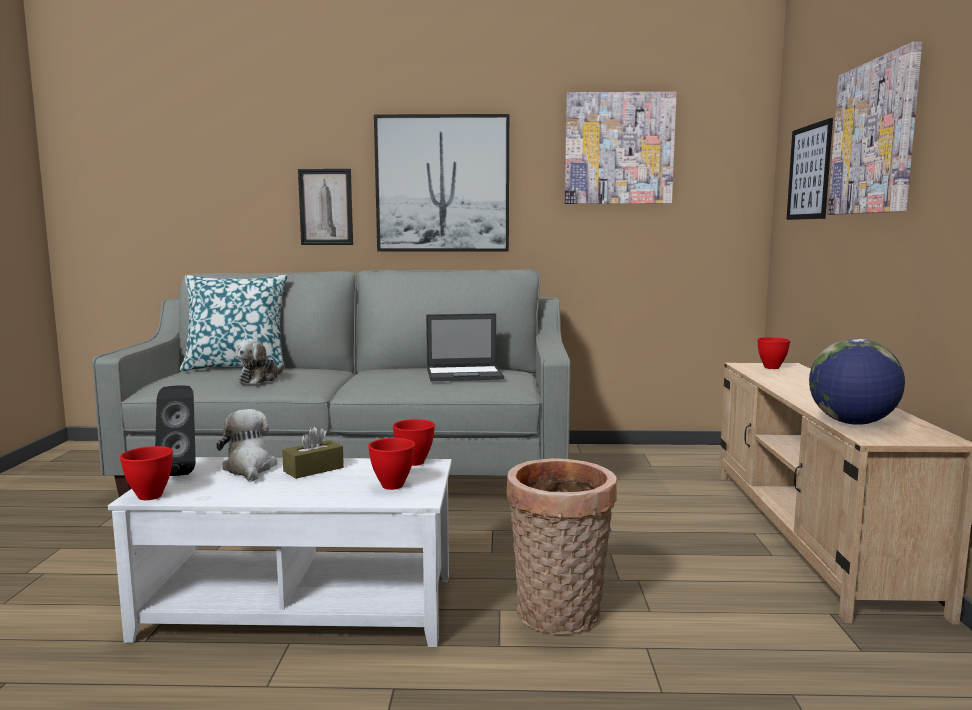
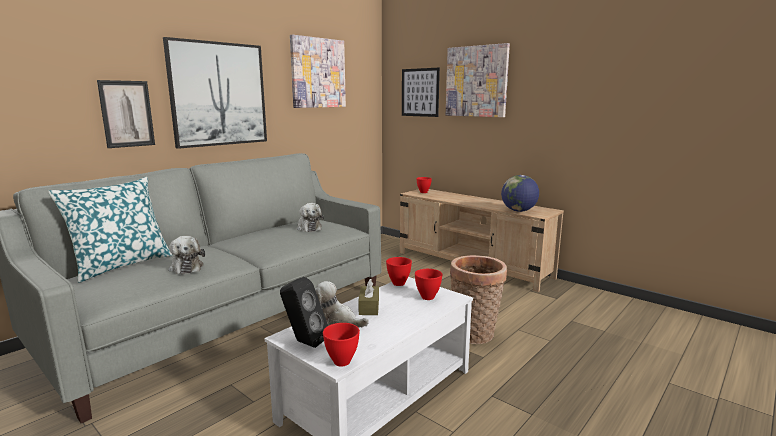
camera: 50 degrees left, 5 degrees up
laptop [426,313,504,381] -> plush toy [297,203,324,232]

